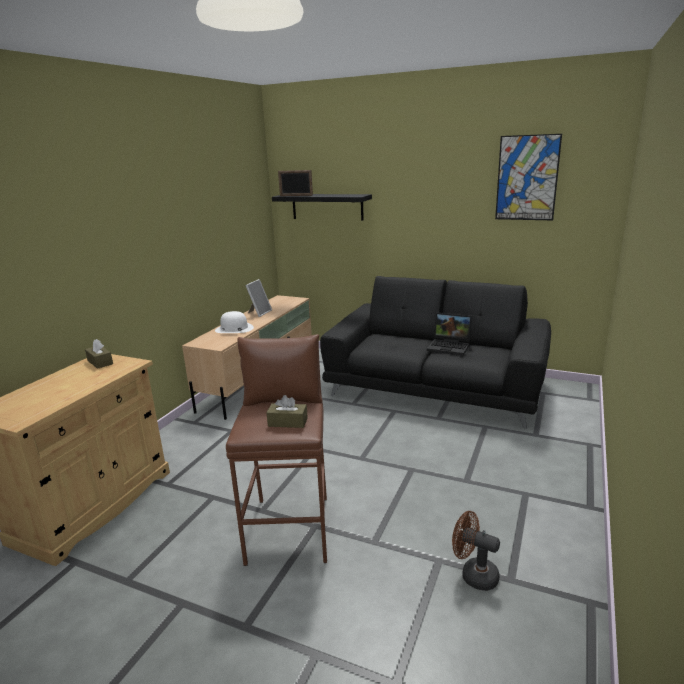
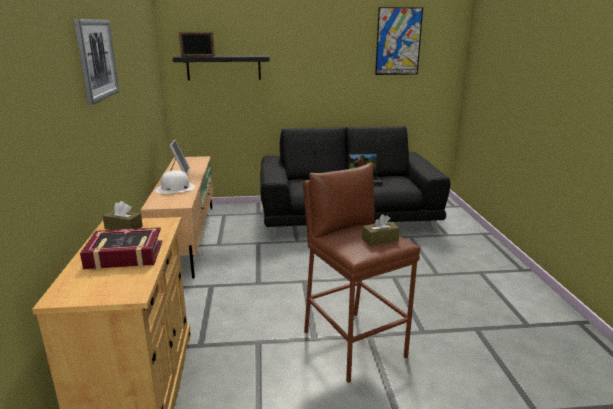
camera: 30 degrees left, 0 degrees up
brown fan [452,511,500,591] -> none
none -> picture [74,19,119,105]
none -> book [80,227,162,270]

